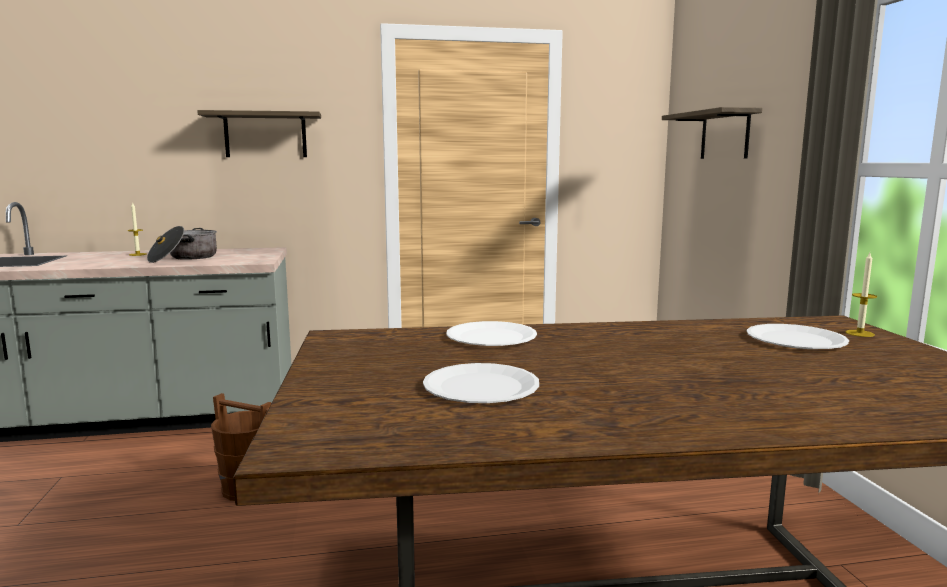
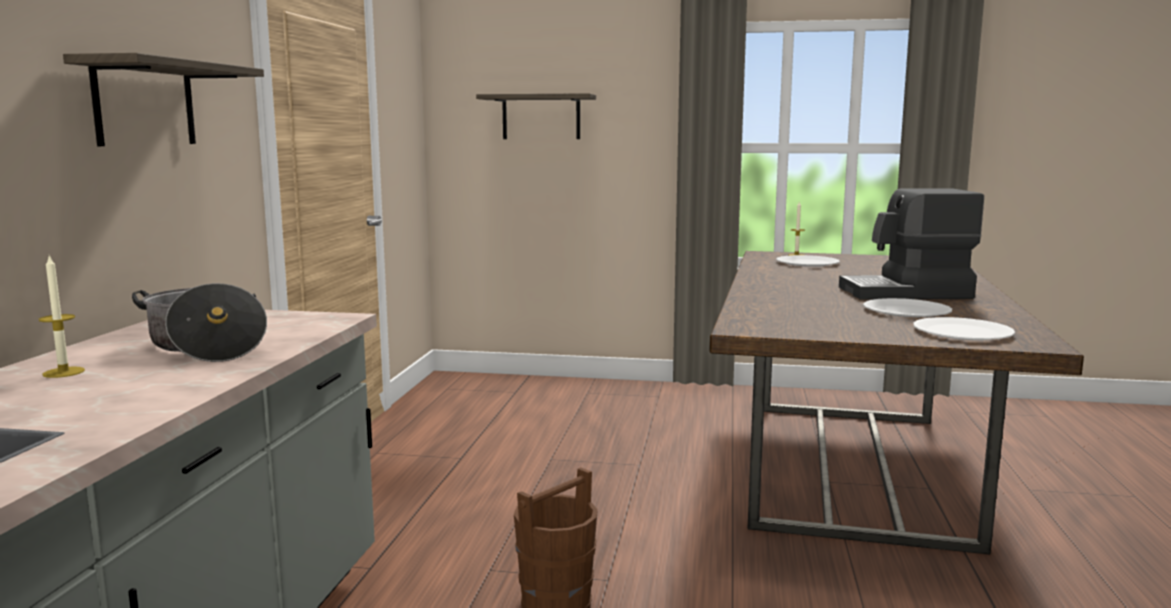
camera: 70 degrees left, 0 degrees up
white plate [446,321,537,346] -> white plate moved to [913,317,1015,340]
none -> coffee machine [839,188,984,300]

